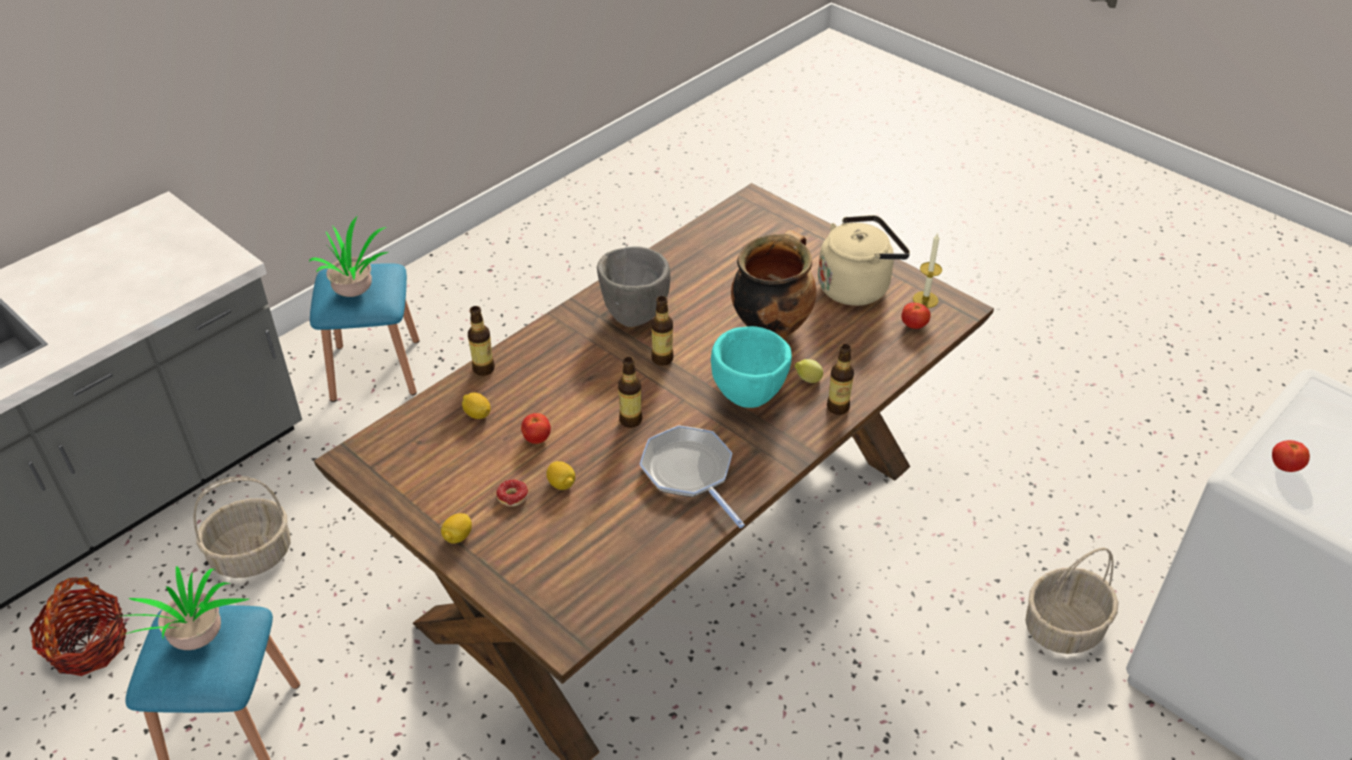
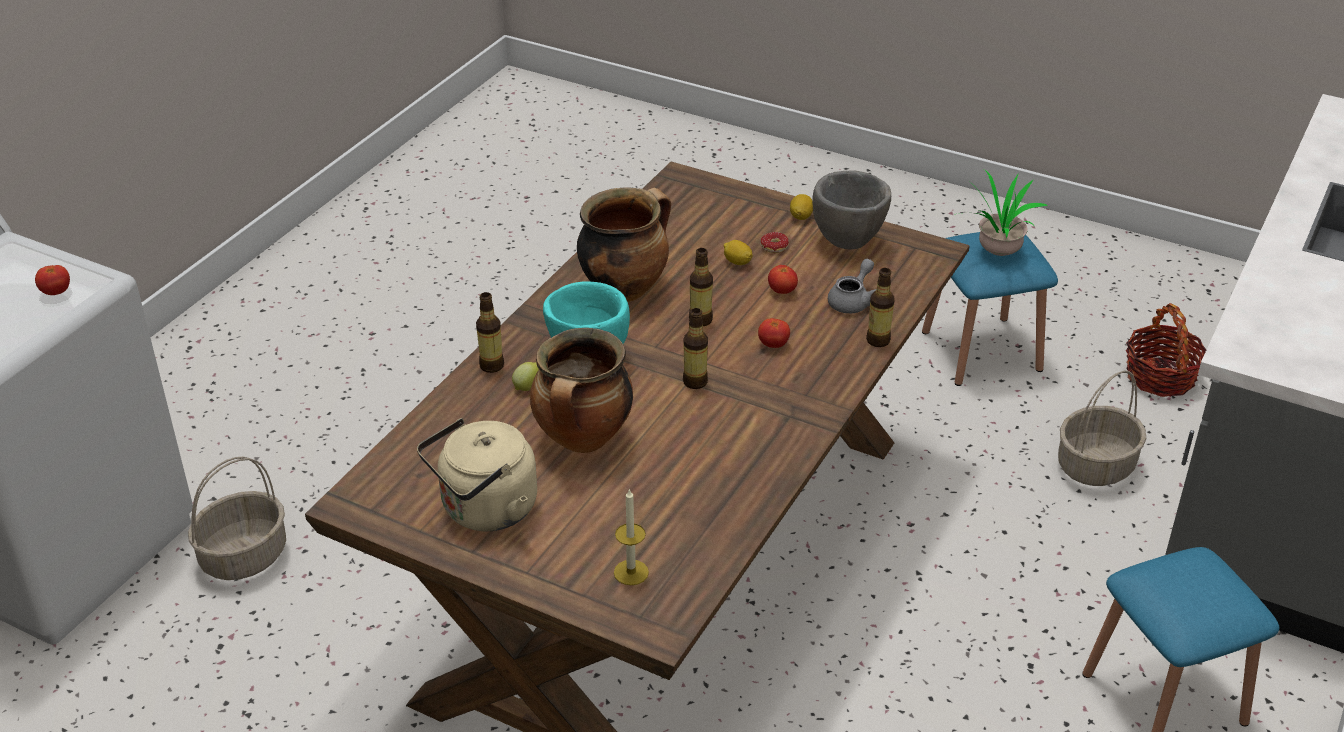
camera: 165 degrees right, 5 degrees down
potted plant [309,215,388,297] -> none
lemon [462,392,491,419] -> grey teapot [828,259,877,313]
grey bowl [597,246,671,327] -> grey bowl moved to [812,170,891,249]
frying pan [640,425,745,528] -> cooking pot [577,187,671,302]
tomato [902,303,931,329] -> tomato moved to [758,318,790,348]
candle [913,233,942,308] -> candle moved to [614,488,649,585]

